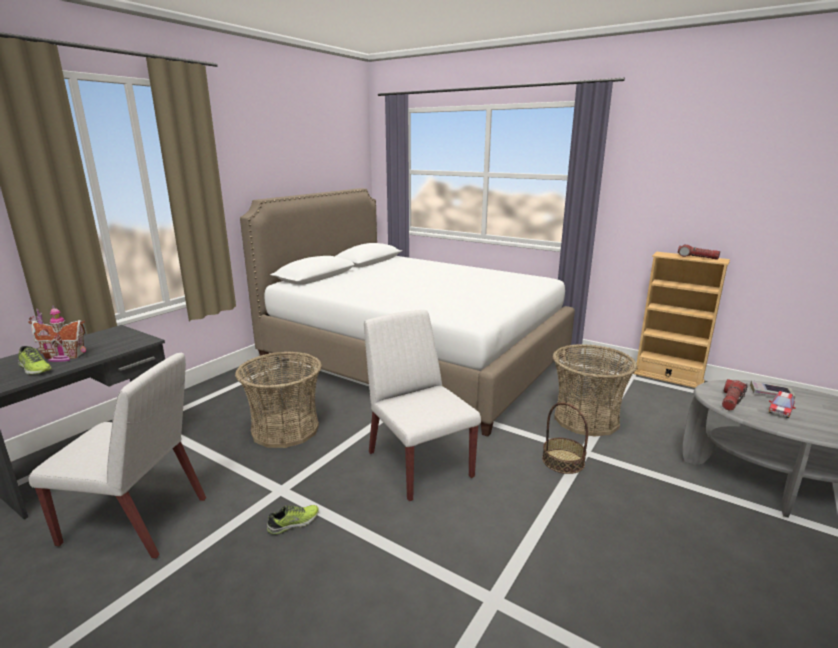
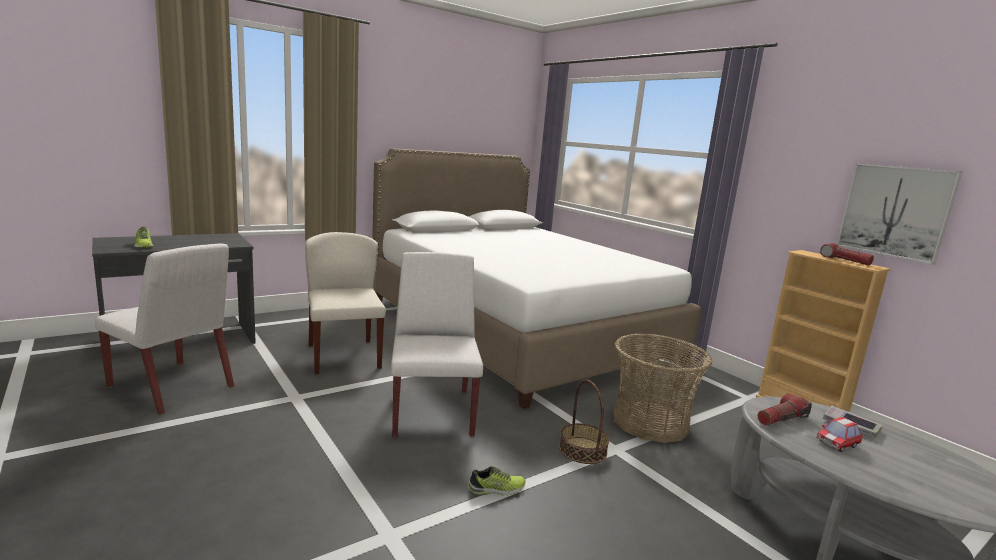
camera: 20 degrees right, 5 degrees down
toy house [28,305,87,362] -> none
basket [235,352,322,448] -> beige chair [305,232,386,374]
shoe [267,505,319,535] -> shoe moved to [468,466,526,495]
none -> picture [836,163,962,265]

